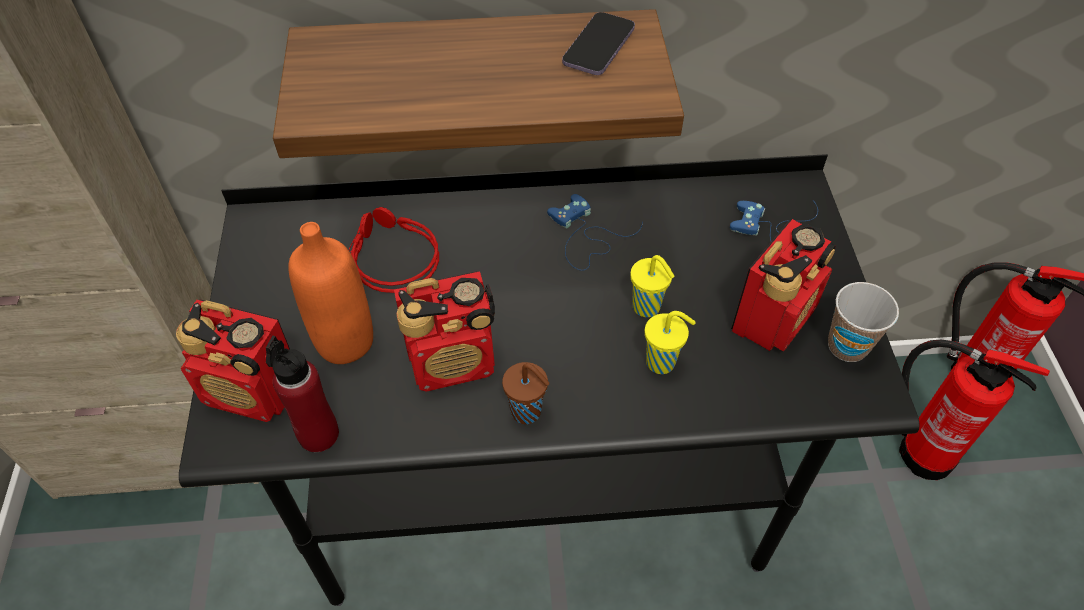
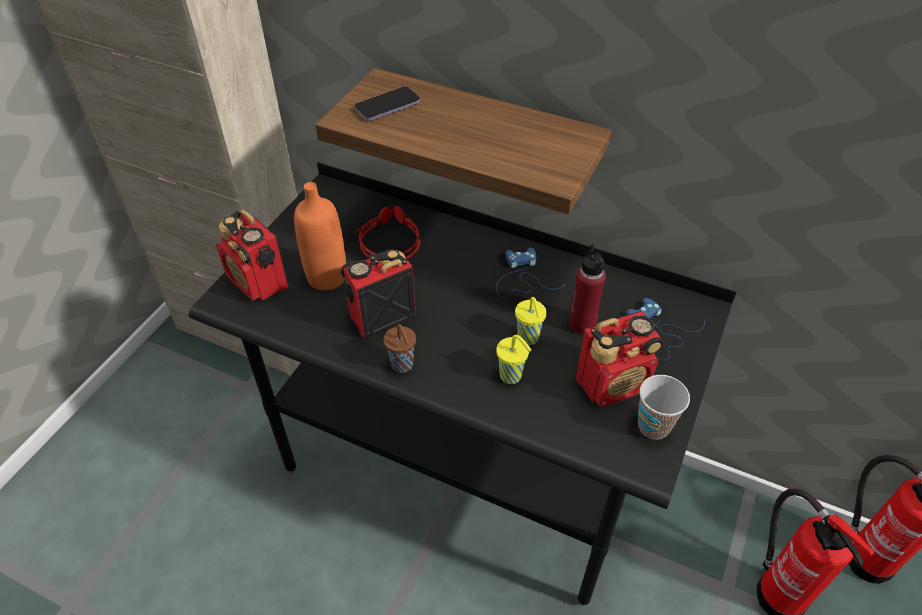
camera: 30 degrees right, 5 degrees down
red bottle [272,341,339,452] -> red bottle moved to [569,244,606,335]
radio [394,271,495,392] -> radio turned 135 degrees clockwise [340,249,416,339]
phone [562,12,635,75] -> phone moved to [354,87,421,121]

